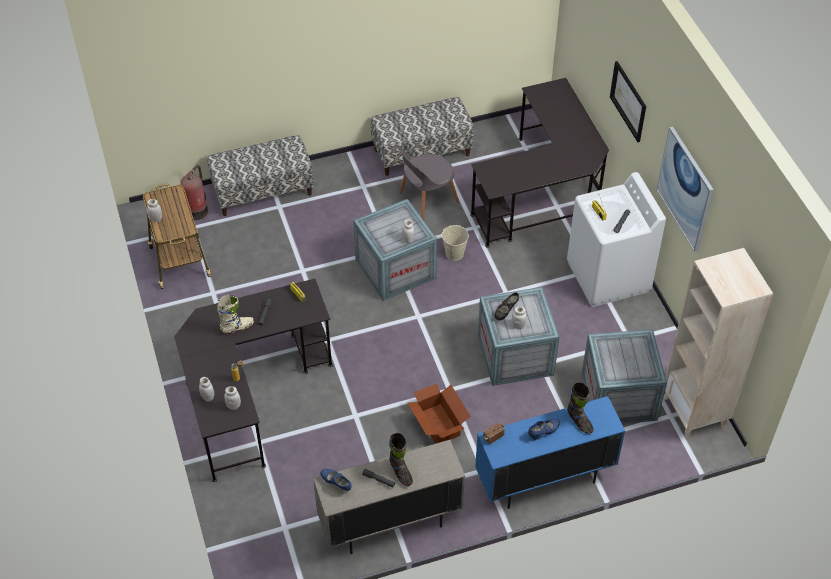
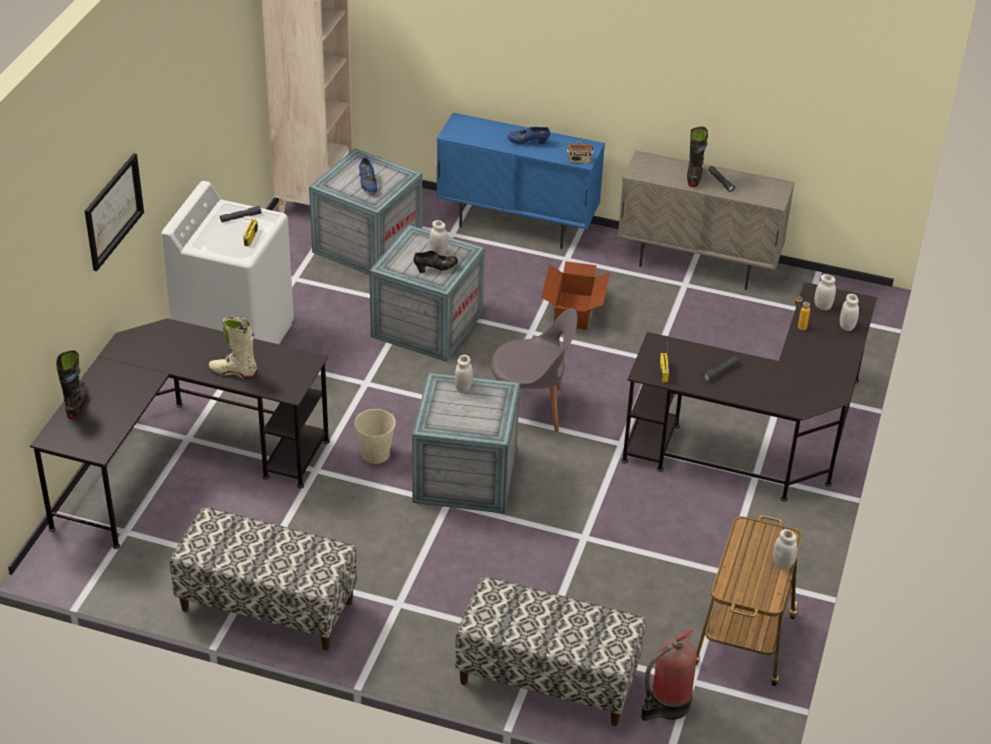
camera: 145 degrees left, 10 degrees down
beige boot [217,295,254,334] -> beige boot moved to [209,317,257,378]
blue shoe [320,469,352,491] -> blue shoe moved to [359,158,377,193]
grey chair [397,146,459,220] -> grey chair moved to [491,308,577,432]
black boot [567,382,594,434] -> black boot moved to [56,350,89,419]
picture [657,126,714,252] -> none

